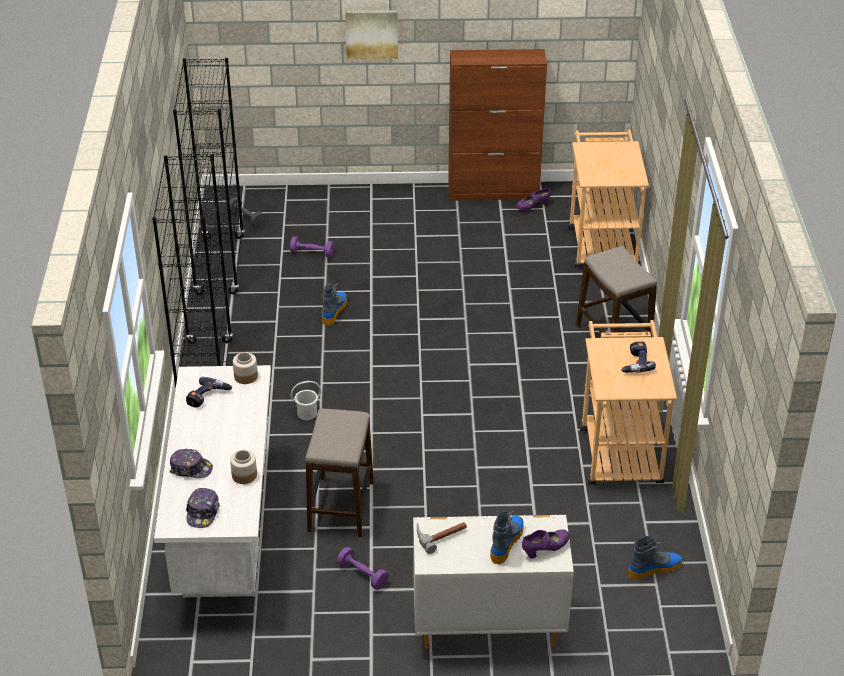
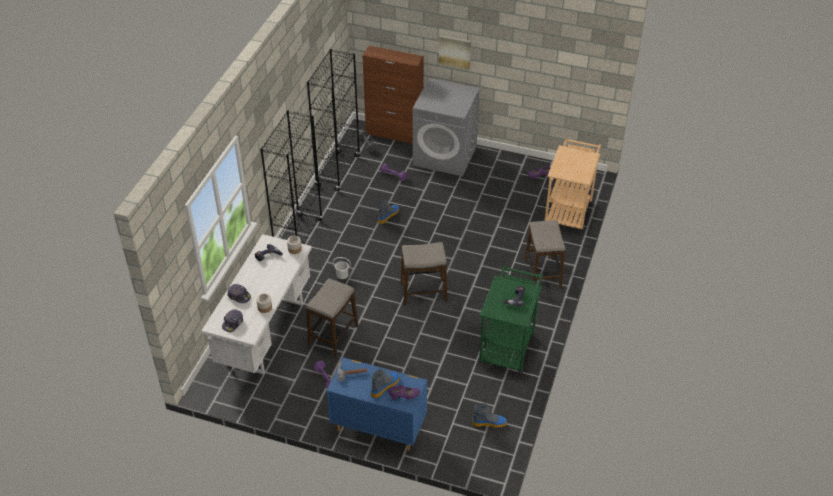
camera: 20 degrees right, 5 degrees up
white dresser [413,515,574,649] -> blue dresser [326,357,427,451]
brown cabinet [448,49,547,201] -> brown cabinet moved to [362,46,424,144]
beige cart [580,320,677,485] -> green cart [478,265,543,373]
none -> stool [401,242,447,305]
none -> grey washing machine [413,78,480,177]

